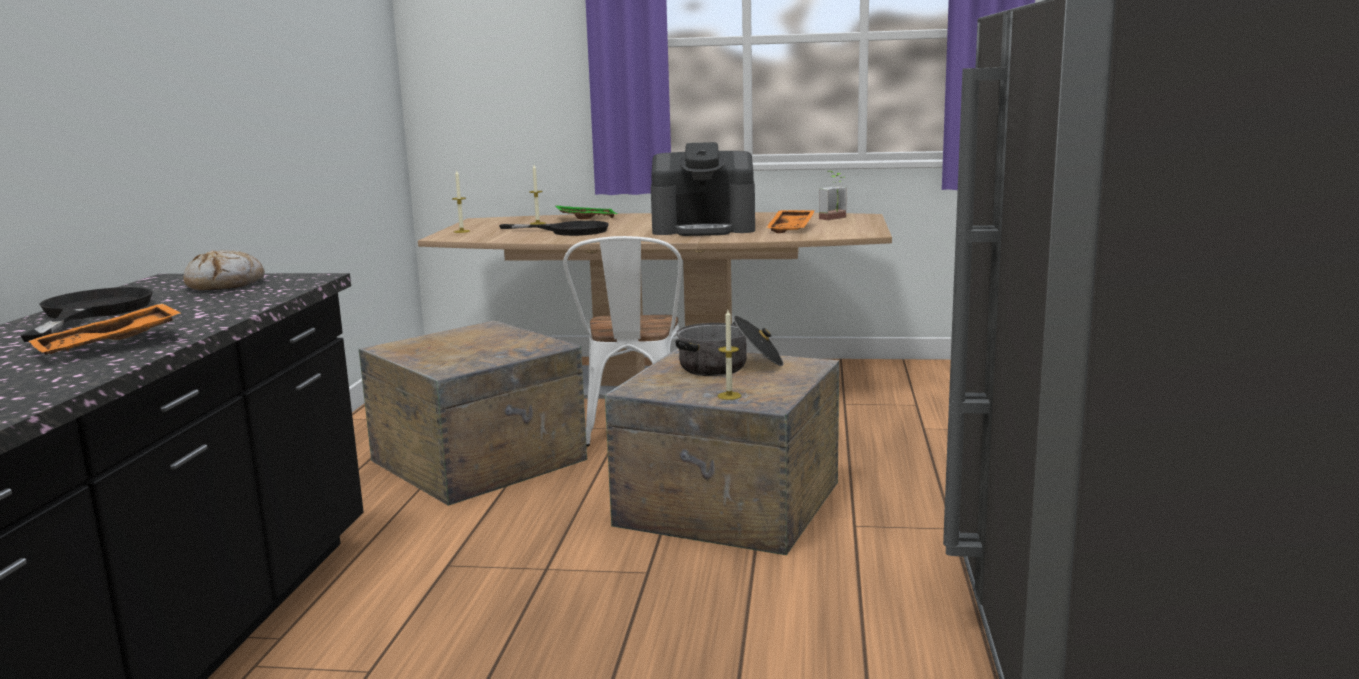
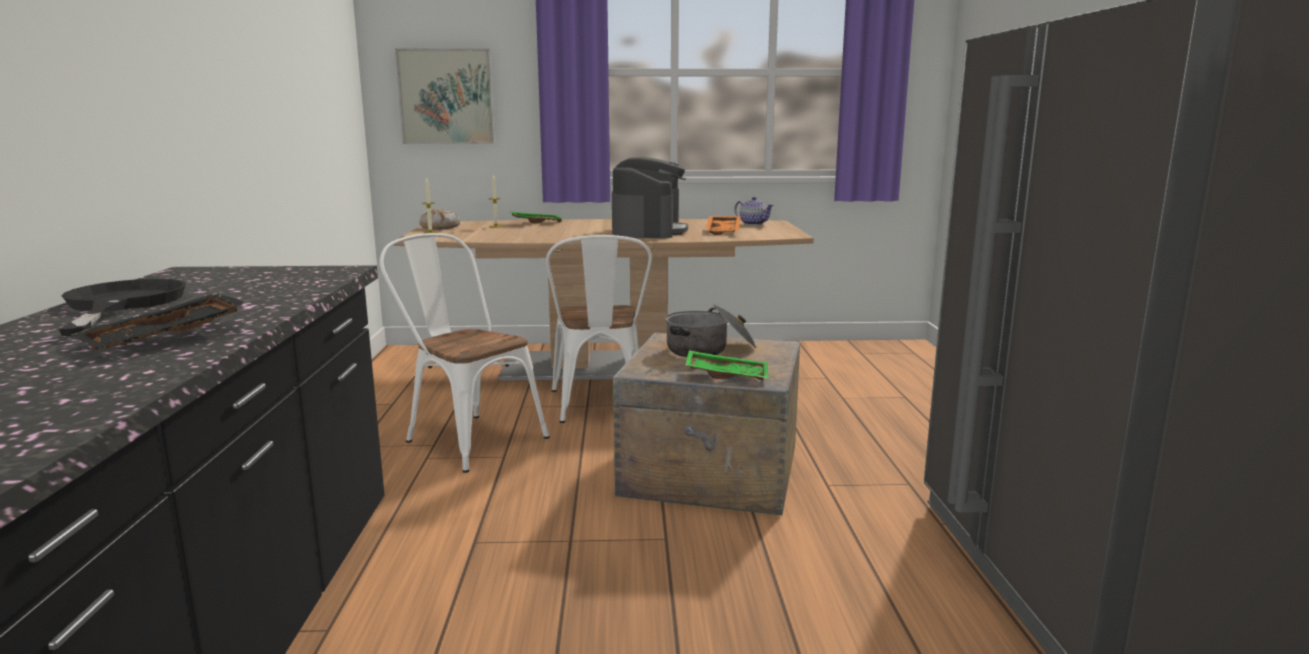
camera: 10 degrees left, 0 degrees up
orange tray [29,303,181,355] -> black tray [72,293,248,350]
bread [183,250,265,290] -> bread moved to [419,209,460,230]
crate [359,320,587,506] -> white chair [380,233,550,473]
black frying pan [499,221,609,236] -> none
coffee machine [651,142,755,236] -> coffee machine turned 75 degrees counterclockwise [612,157,688,239]
candle [718,310,741,400] -> green tray [685,350,769,381]
potted plant [819,171,847,220] -> teapot [734,197,774,225]
none -> picture [395,48,495,144]

